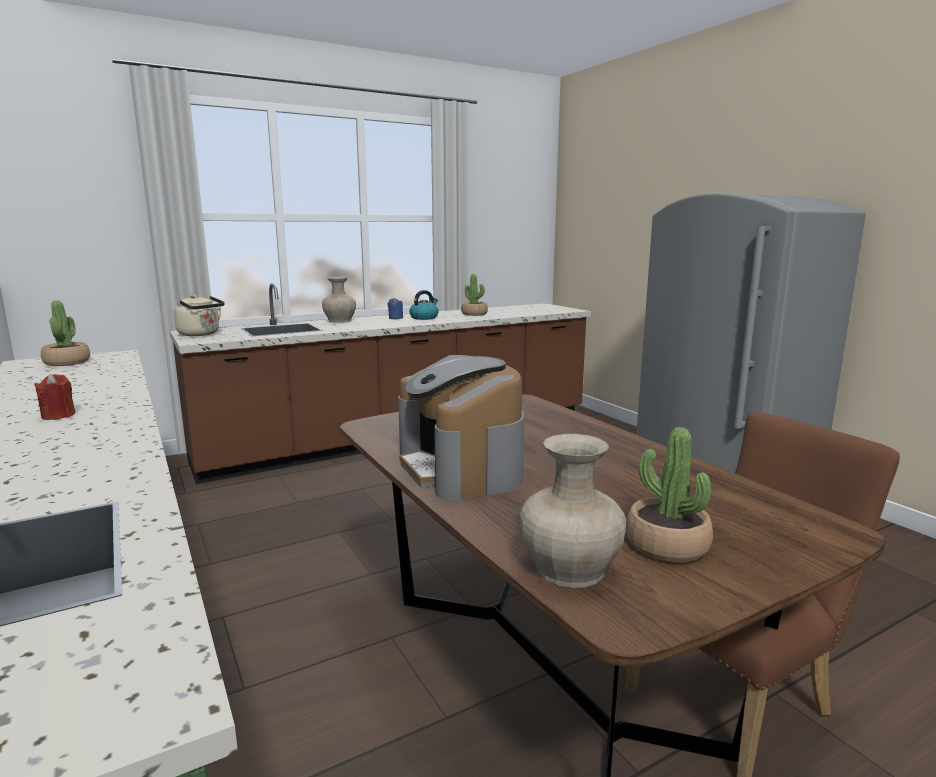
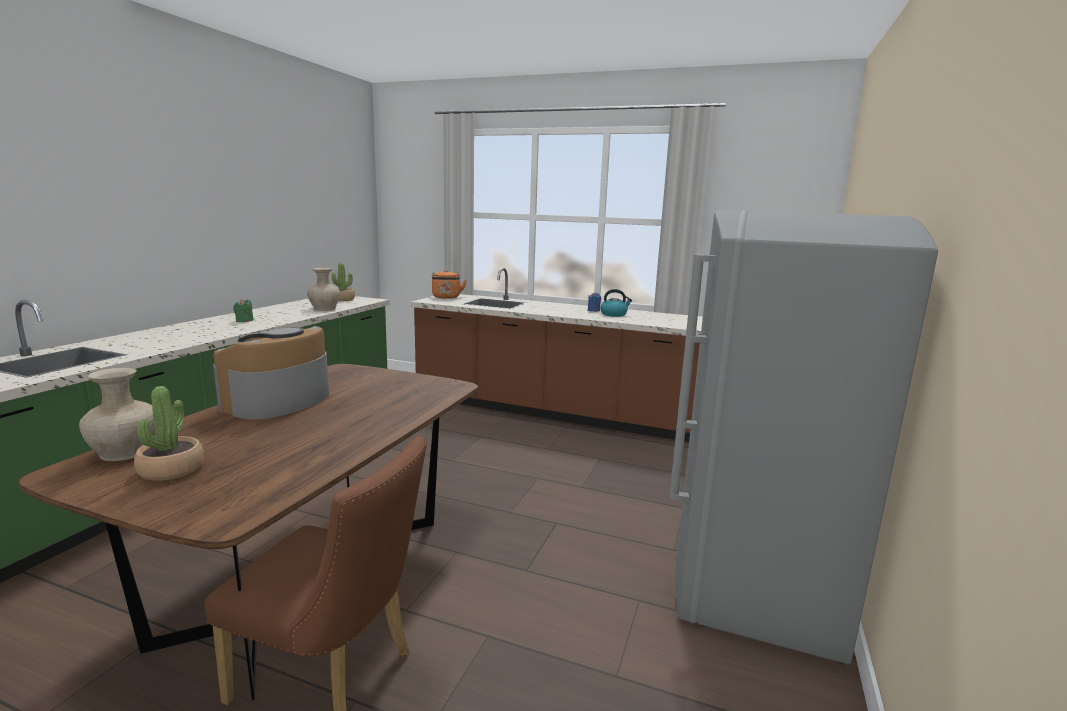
camera: 50 degrees right, 0 degrees up
red candle [34,374,76,420] -> green candle [233,299,254,322]
beige kettle [174,295,225,336] -> orange kettle [432,270,467,299]
beige vase [322,277,356,323] -> beige vase moved to [307,268,340,311]
potted plant [461,274,488,316] -> none

